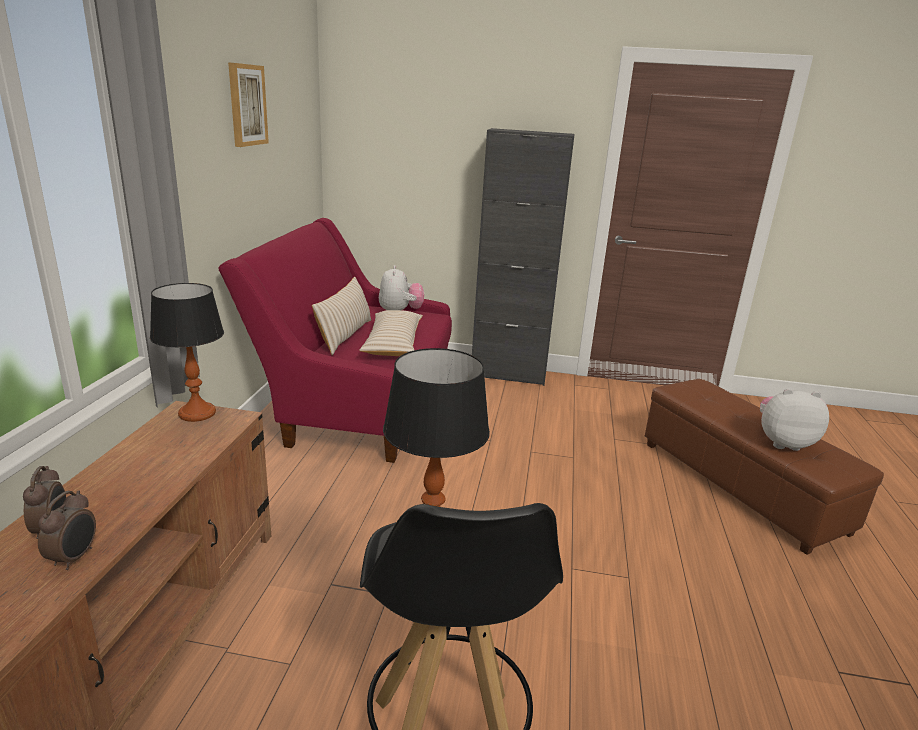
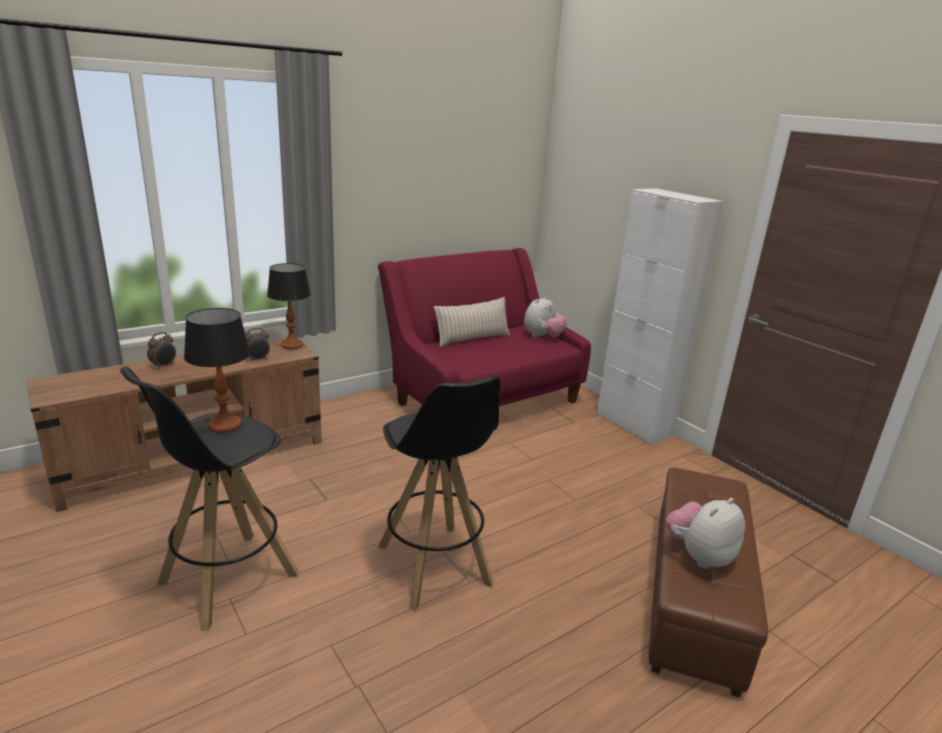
camera: 45 degrees right, 0 degrees up
alarm clock [38,491,96,570] -> alarm clock moved to [245,328,270,362]
picture [228,63,269,147] -> none
beige pillow [359,310,423,356] -> none
black cabinet [472,128,575,386] -> white cabinet [597,188,724,445]
plush toy [760,389,829,451] -> plush toy turned 90 degrees counterclockwise [665,498,745,569]
none -> black stool [378,376,500,611]

